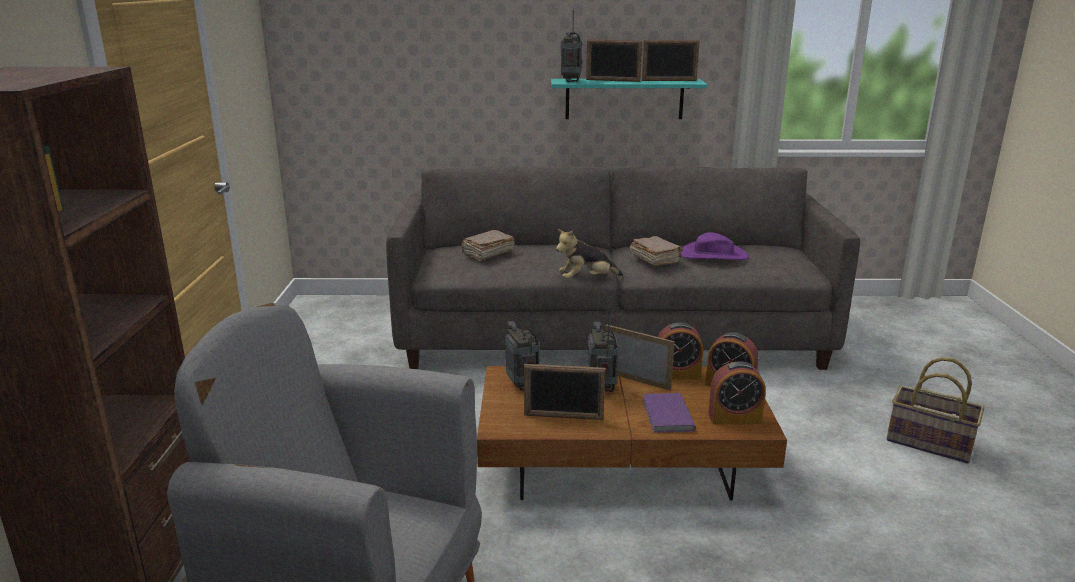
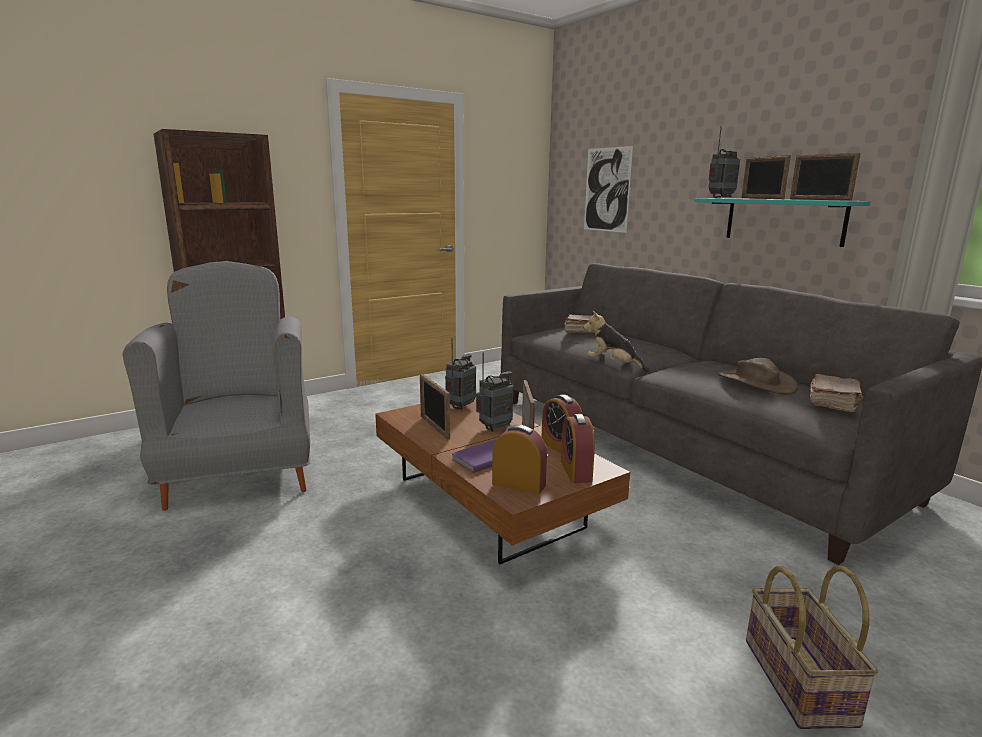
camera: 55 degrees right, 5 degrees down
brown book [630,236,683,266] -> brown book moved to [810,374,863,412]
purple hat [680,232,749,260] -> brown hat [718,358,798,395]
alarm clock [708,361,766,424] -> alarm clock turned 150 degrees clockwise [492,425,547,495]
none -> picture [584,146,633,233]

